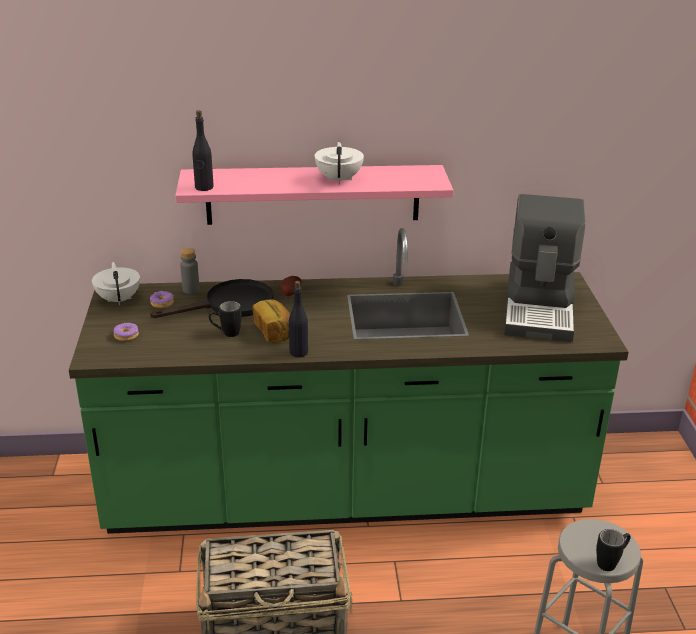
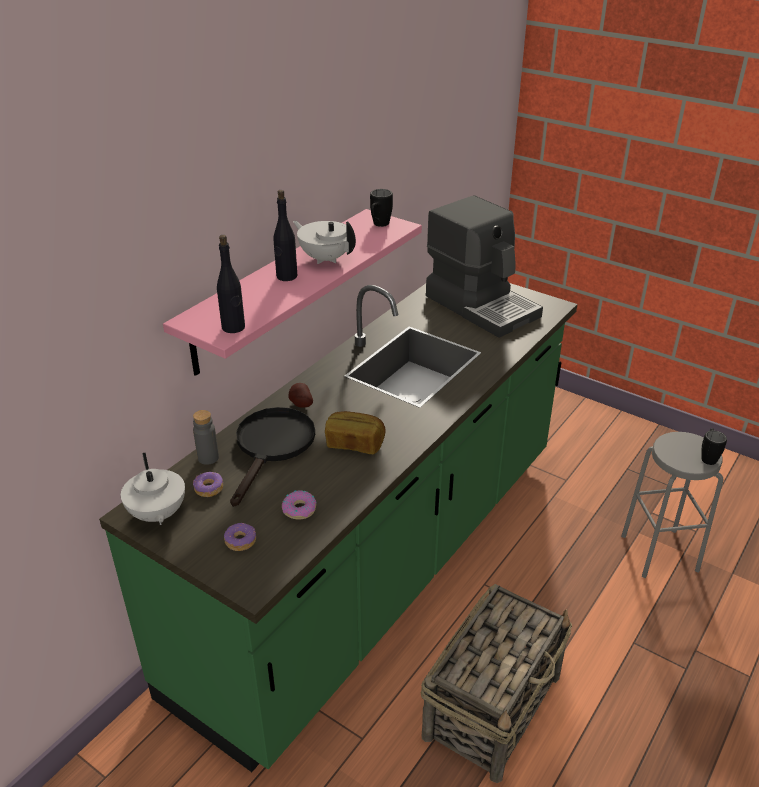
camera: 50 degrees left, 5 degrees up
white teapot [92,262,140,305] -> white teapot turned 135 degrees counterclockwise [121,452,185,525]
black mug [209,301,242,337] -> black mug moved to [370,189,393,227]
black bottle [288,281,308,358] -> black bottle moved to [274,190,297,281]
none -> donut [282,490,317,519]

